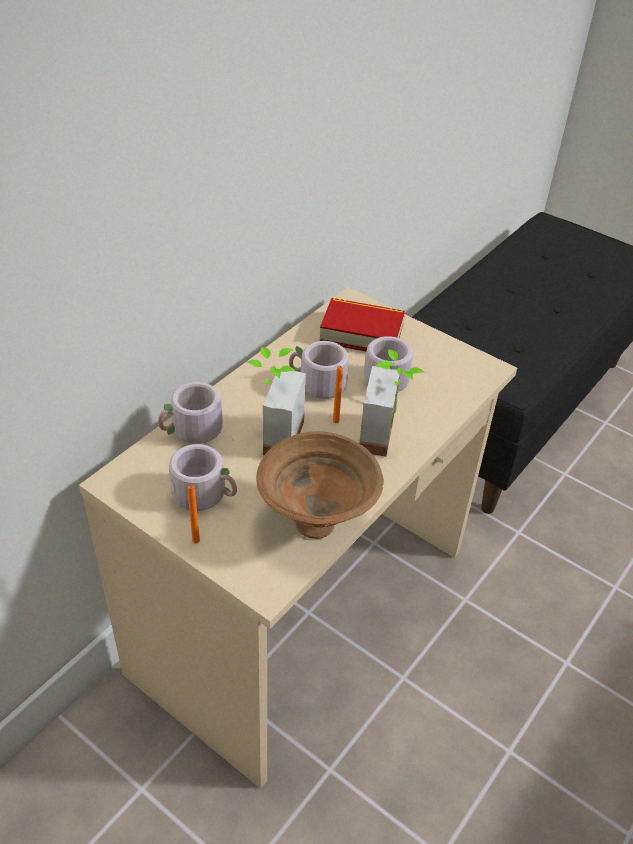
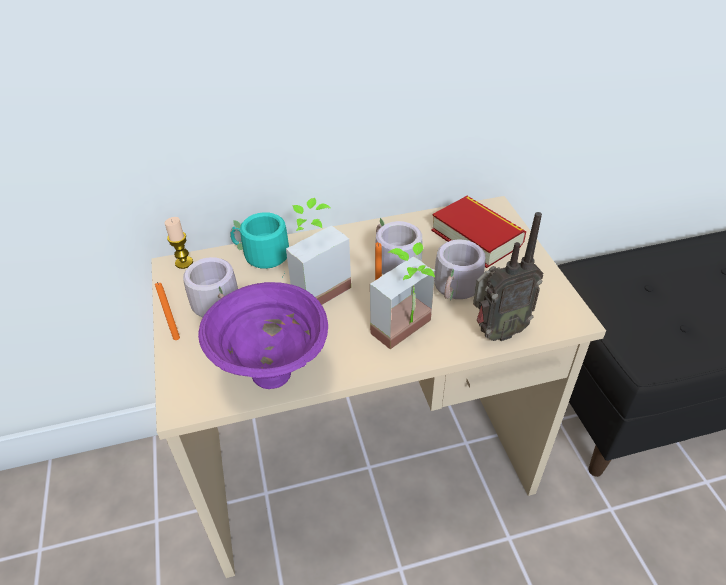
camera: 40 degrees right, 0 degrees up
grey mug [158,382,234,444] -> turquoise mug [230,212,289,278]
brown bowl [256,431,384,539] -> purple bowl [198,282,328,389]
none -> candle [165,217,193,269]
none -> radio [473,212,544,341]

